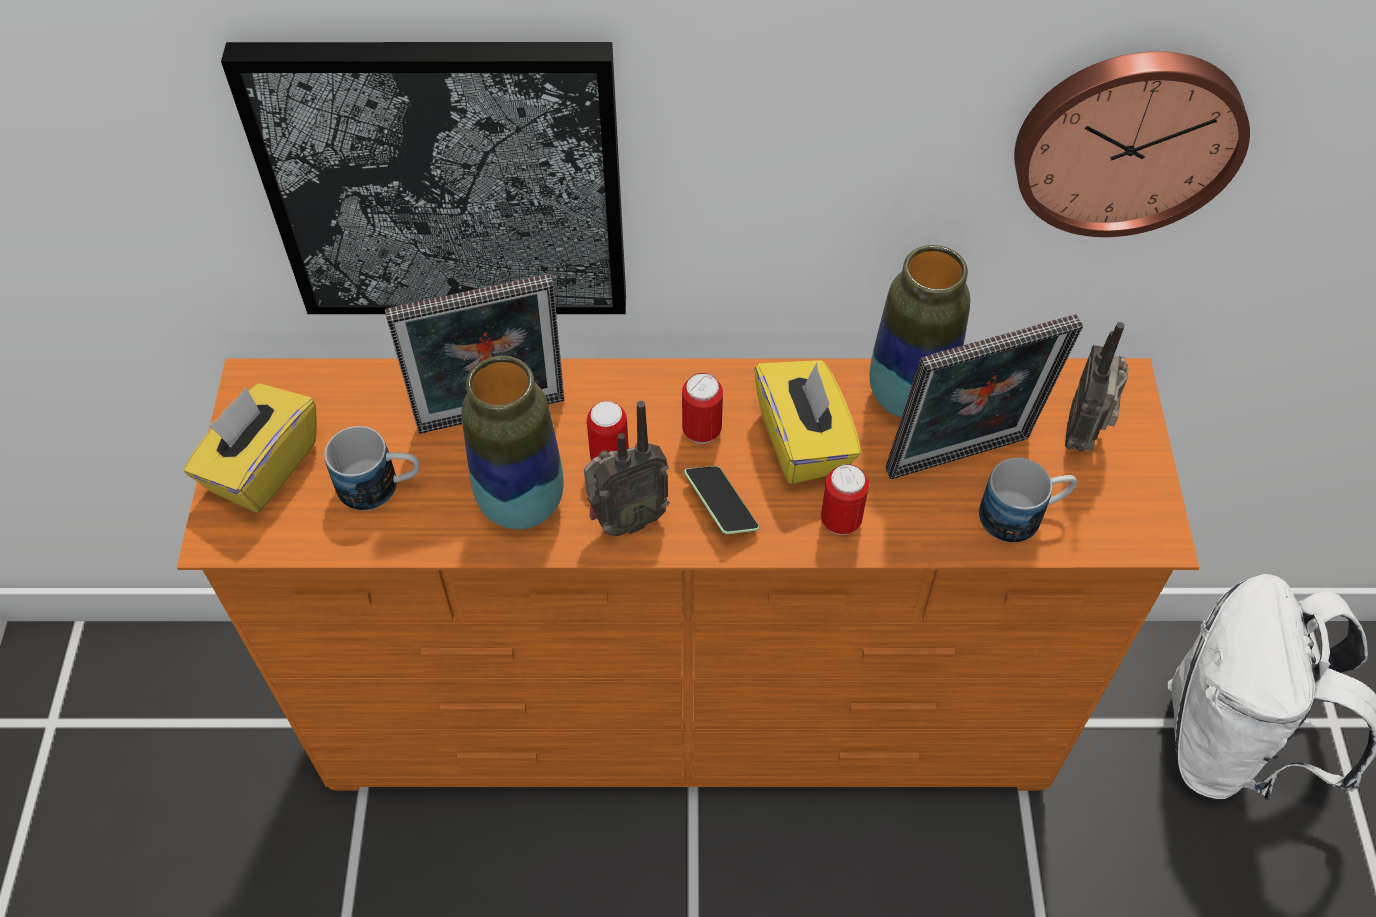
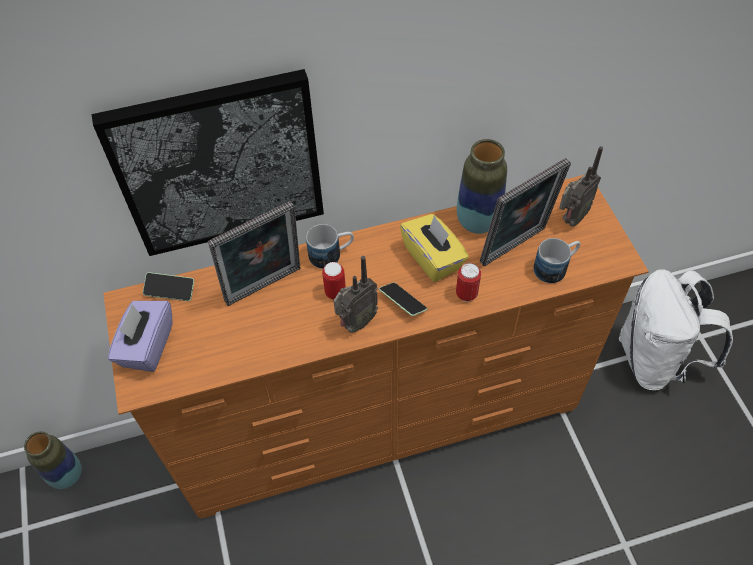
camera: 15 degrees left, 0 degrees up
yellow tissue box [184,383,317,512] -> purple tissue box [108,301,172,372]
mug [324,426,420,511] -> mug moved to [306,224,354,269]
vase [462,356,564,529] -> vase moved to [24,431,82,489]
can [682,373,723,444] -> none
wall clock [1014,51,1250,237] -> none
radio [1065,322,1129,452] -> radio turned 135 degrees counterclockwise [559,146,603,227]
none -> phone [143,272,194,301]

